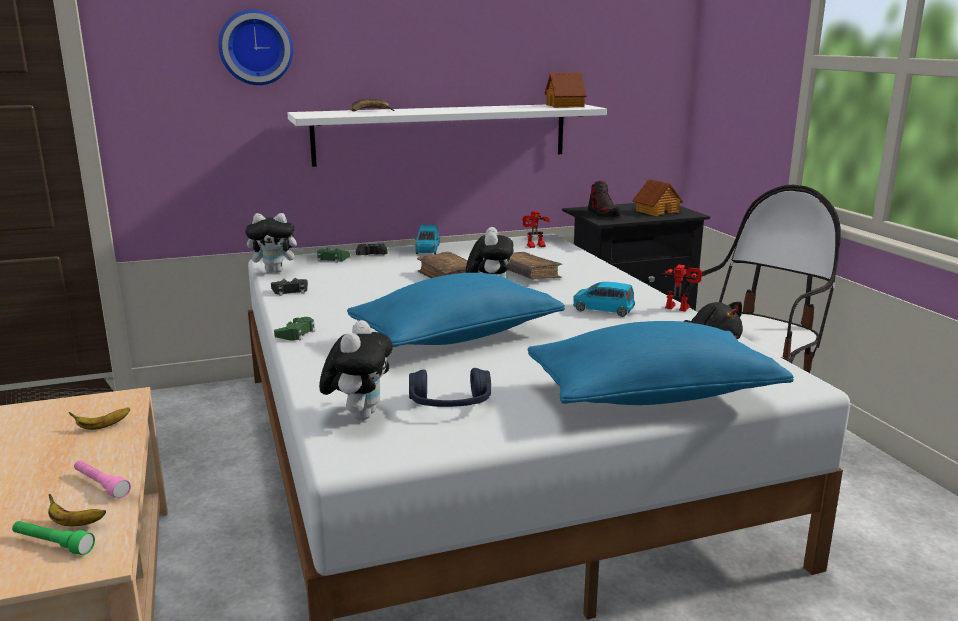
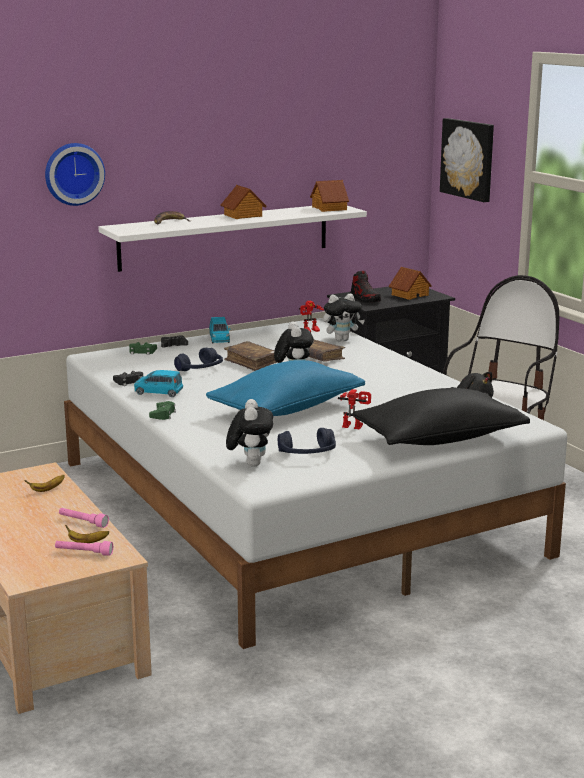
camera: 10 degrees left, 0 degrees up
green flashlight [12,521,95,555] -> pink flashlight [55,541,113,556]
plush toy [245,213,304,273] -> plush toy moved to [323,293,365,341]
blue pillow [528,321,793,405] -> black pillow [353,388,530,445]
blue toy car [573,282,635,317] -> blue toy car moved to [134,370,183,397]
toy robot [662,265,702,312] -> toy robot moved to [338,389,371,429]
none -> blue headphones [174,348,223,371]
none -> toy house [221,185,267,219]
none -> picture [440,118,494,202]

